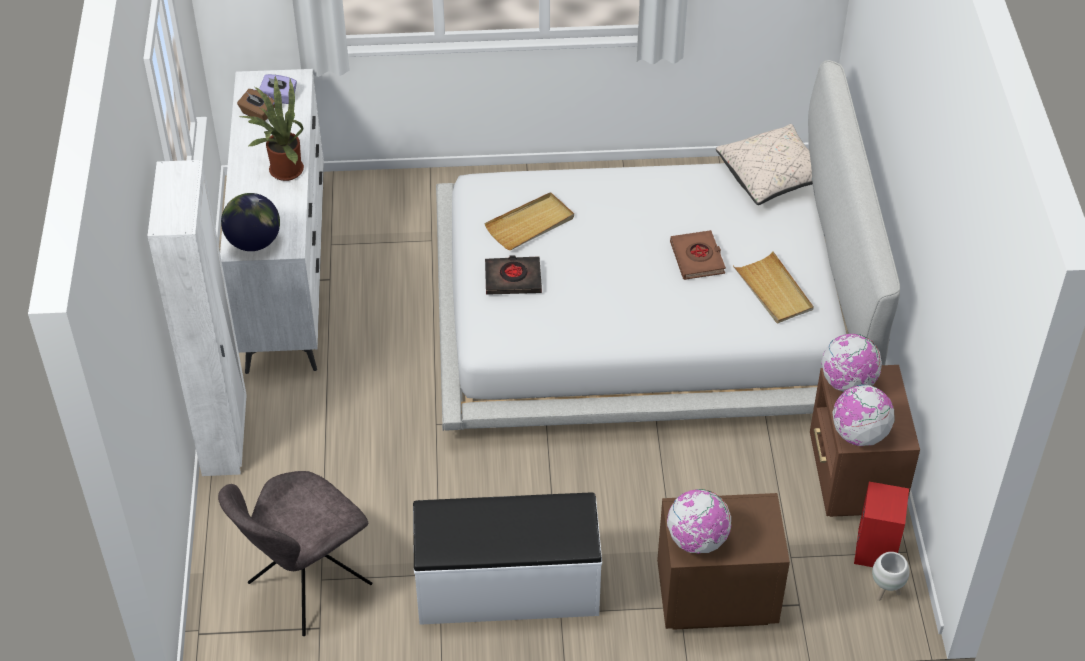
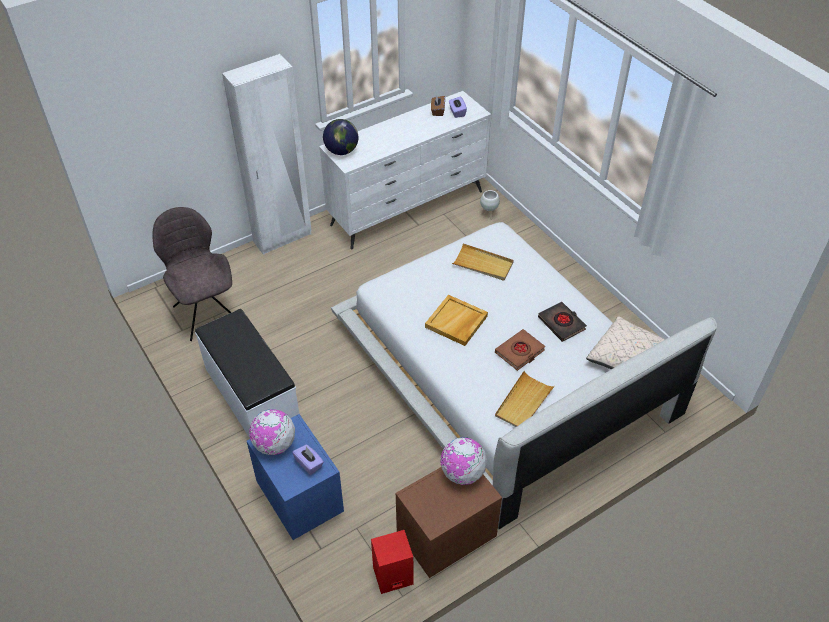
camera: 60 degrees right, 0 degrees up
grey chair [218,471,372,636] -> grey chair turned 45 degrees clockwise [152,207,232,341]
potted plant [240,75,304,181] -> none
black book [485,255,542,295] -> black book moved to [538,302,587,342]
brown nightstand [657,493,790,630] -> blue nightstand [247,414,344,540]
globe [832,385,895,446] -> none
white planter [872,552,909,601] -> white planter moved to [480,190,500,220]
none -> purple tissue box [292,444,324,475]
none -> beige tray [425,295,488,346]

